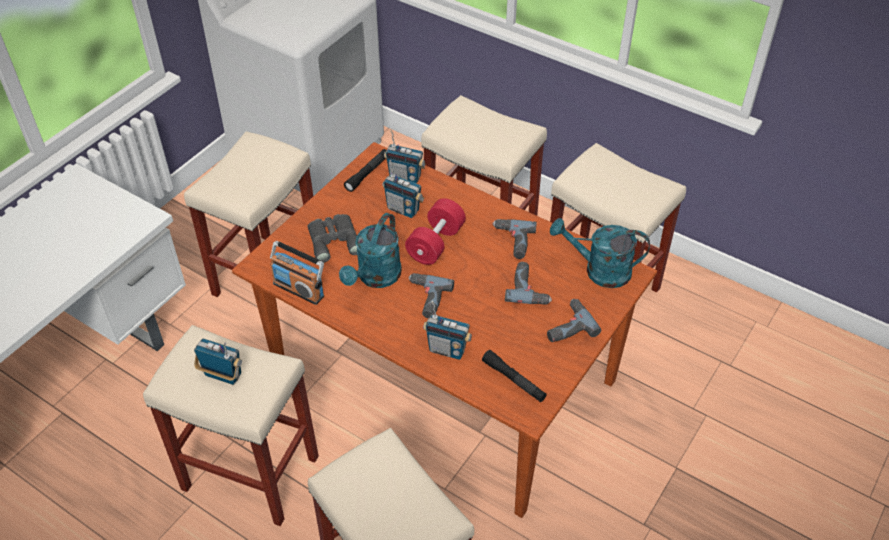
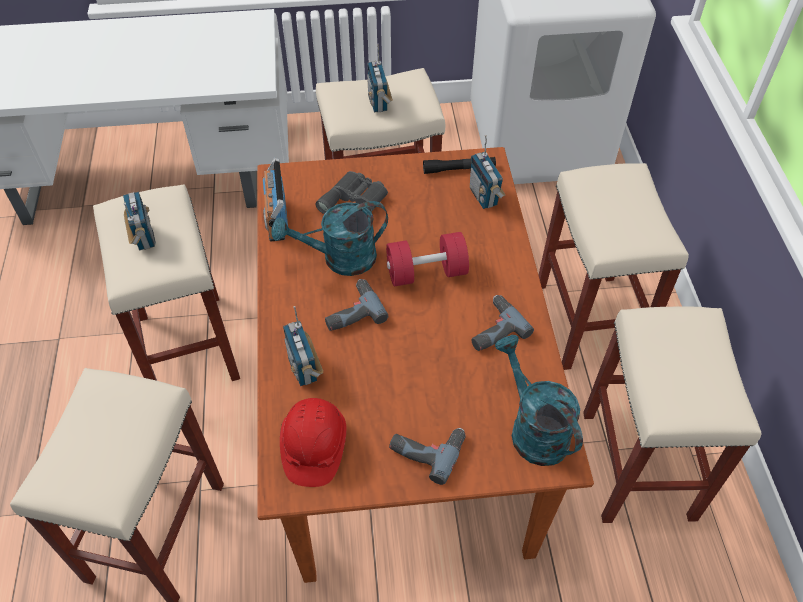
camera: 50 degrees right, 5 degrees up
radio [382,160,424,218] -> radio moved to [367,44,393,112]
black flashlight [482,350,547,402] -> red hard hat [280,398,347,487]
power drill [505,262,552,305] -> none

